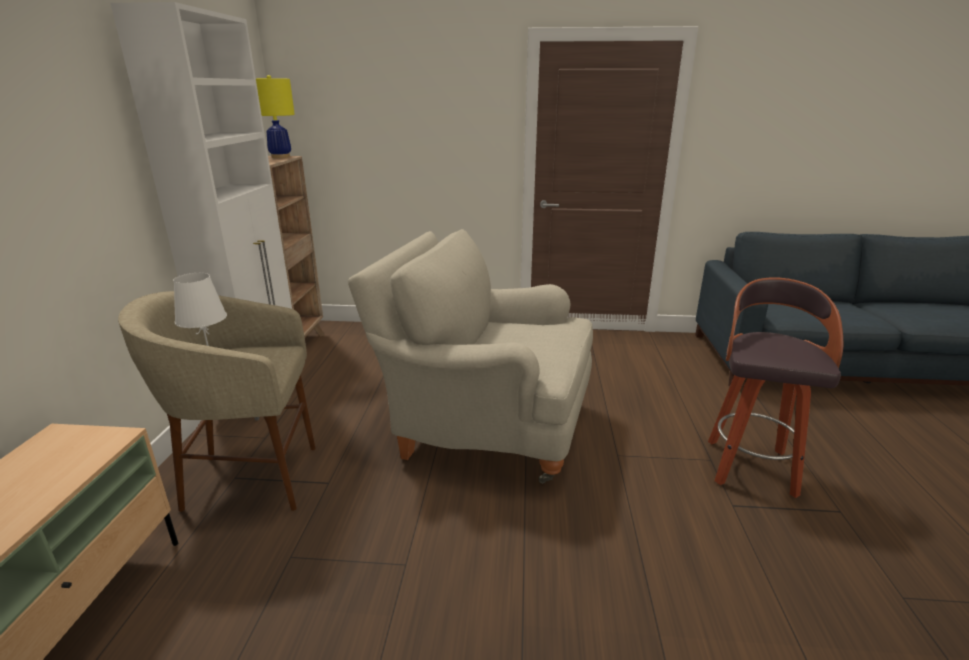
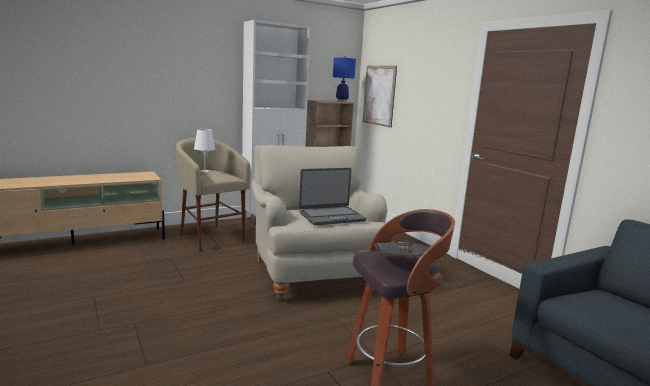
camera: 55 degrees right, 10 degrees down
yellow table lamp [256,75,295,158] -> blue table lamp [333,56,356,102]
none -> laptop [299,168,366,225]
none -> picture [363,66,397,128]
none -> newspaper [374,242,430,255]

